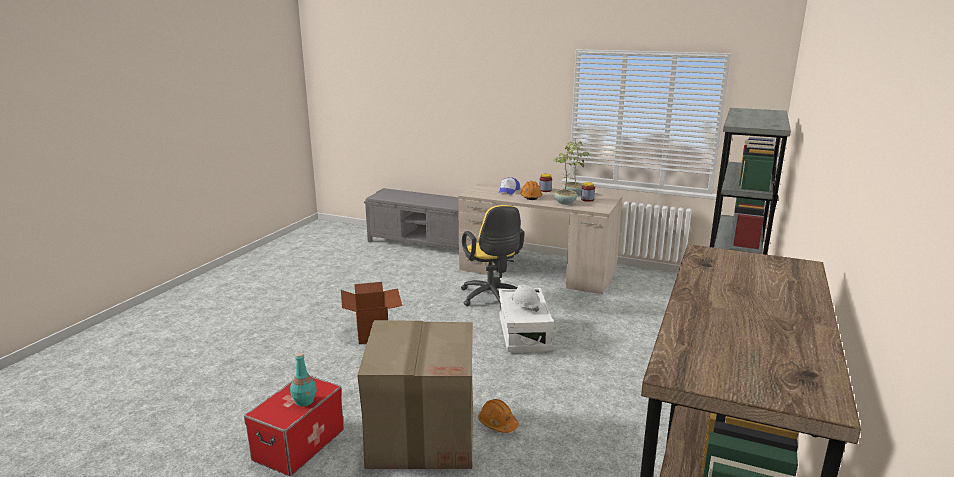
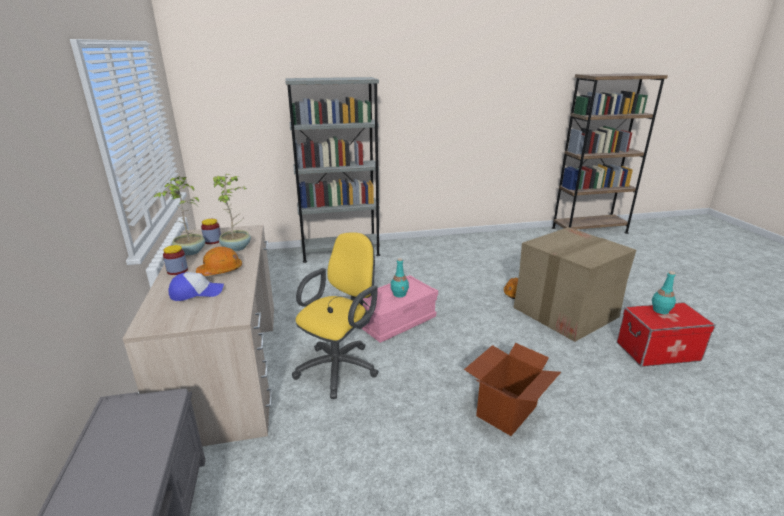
camera: 125 degrees left, 5 degrees up
white storage box [499,288,554,353] -> pink storage box [361,275,438,343]
white hard hat [508,285,540,312] -> turquoise bottle [391,258,409,297]

